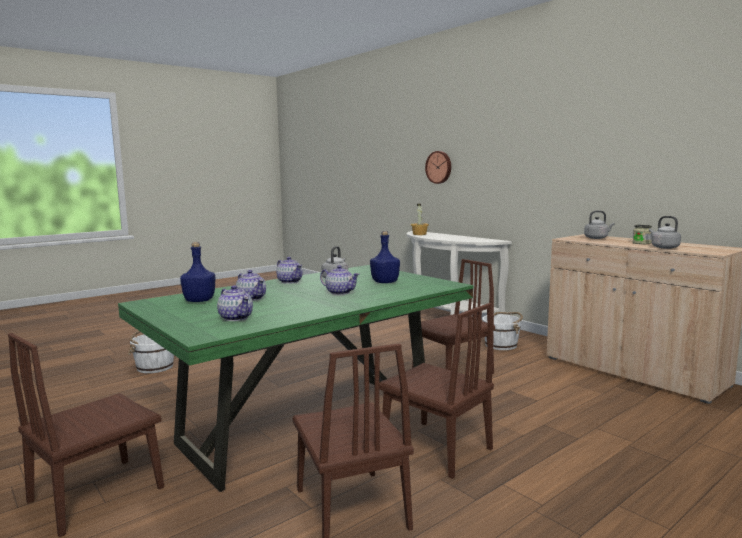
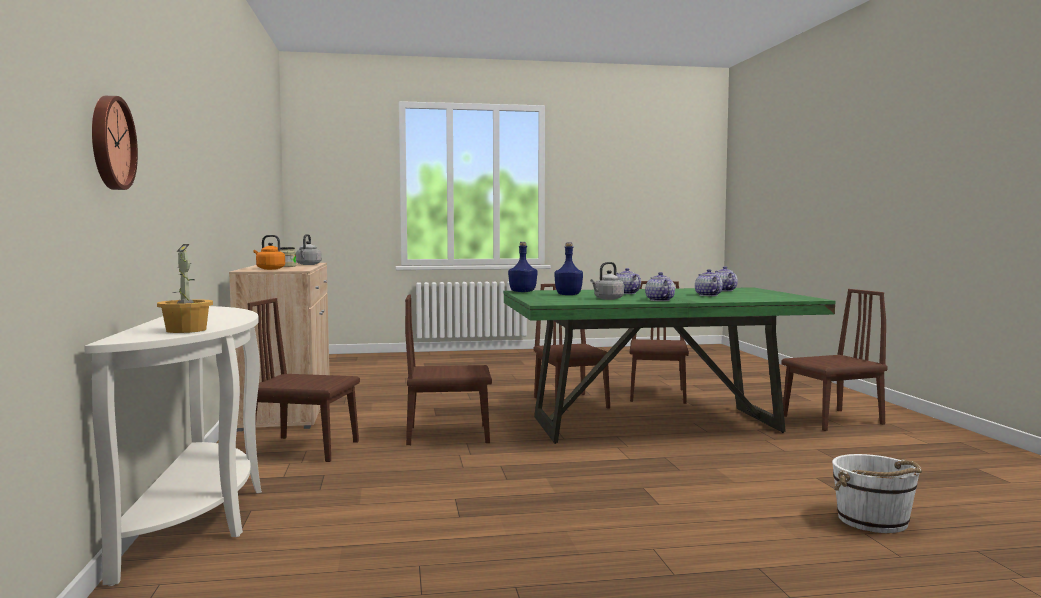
camera: 150 degrees left, 5 degrees down
blue bottle [180,242,215,302] -> blue bottle moved to [508,242,537,292]
white bucket [482,312,523,350] -> brown chair [247,298,360,462]
grey kettle [584,211,615,239] -> orange kettle [254,235,285,270]

